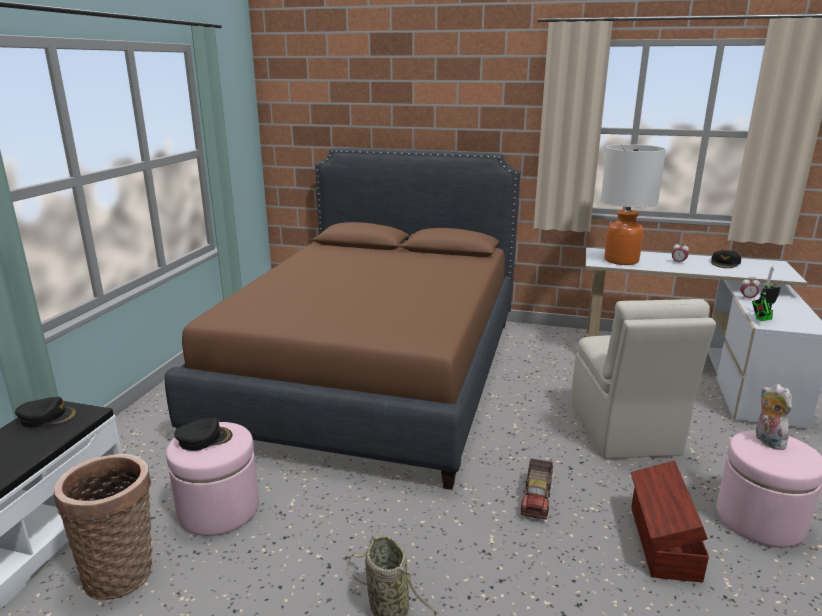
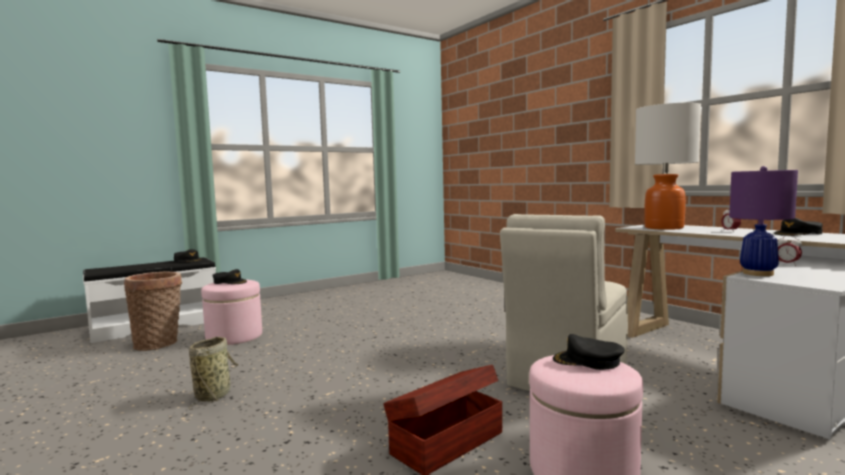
camera: 40 degrees right, 15 degrees down
brown bed [165,148,520,490] -> none
toy truck [521,458,553,520] -> none
toy robot [752,266,781,321] -> purple table lamp [729,166,798,276]
plush toy [756,384,792,450] -> black cap [553,334,624,370]

